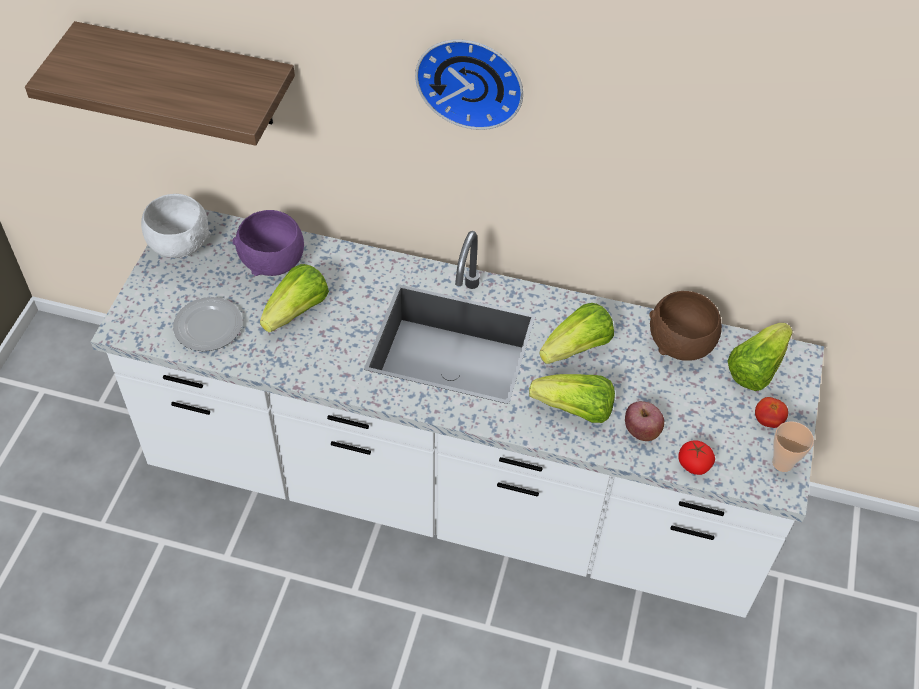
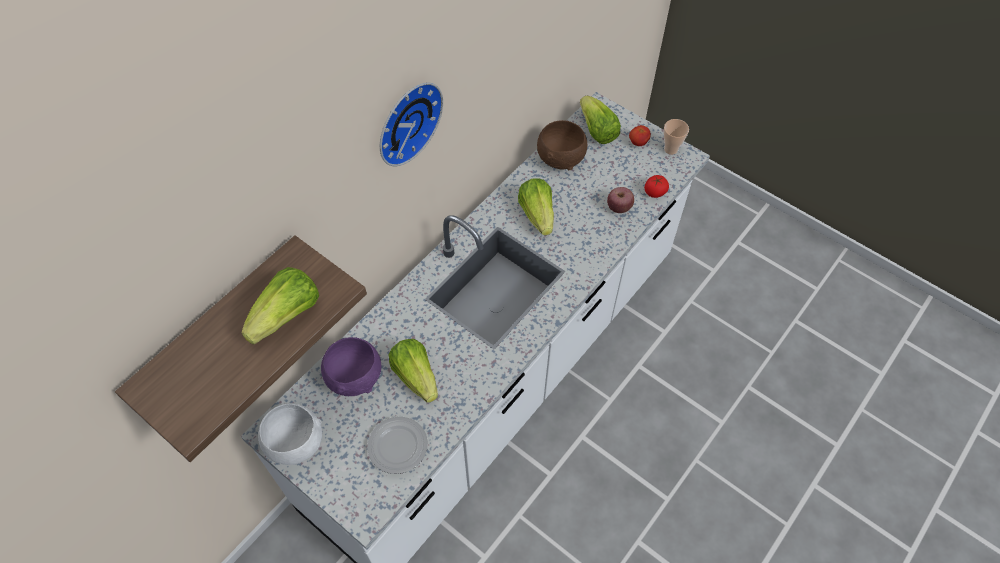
camera: 65 degrees left, 5 degrees up
lettuce [529,374,615,423] -> lettuce moved to [242,267,319,344]

